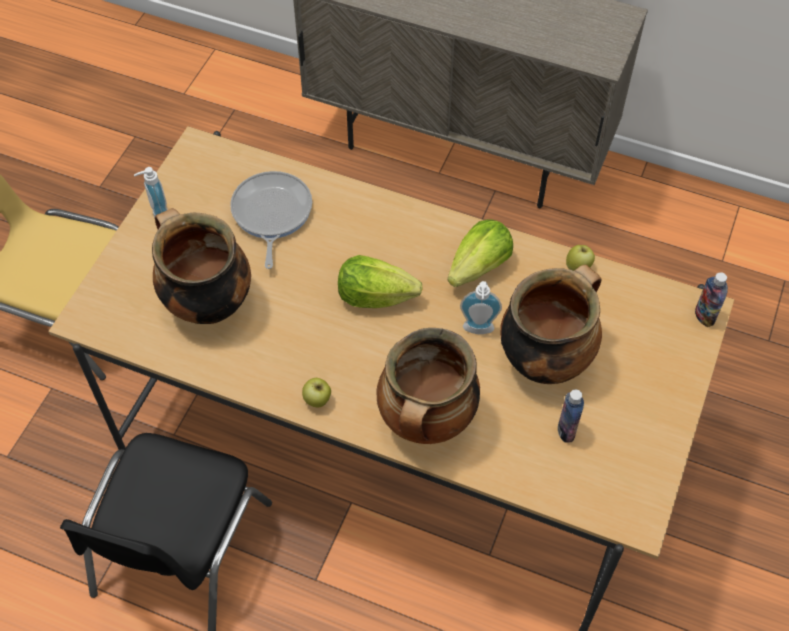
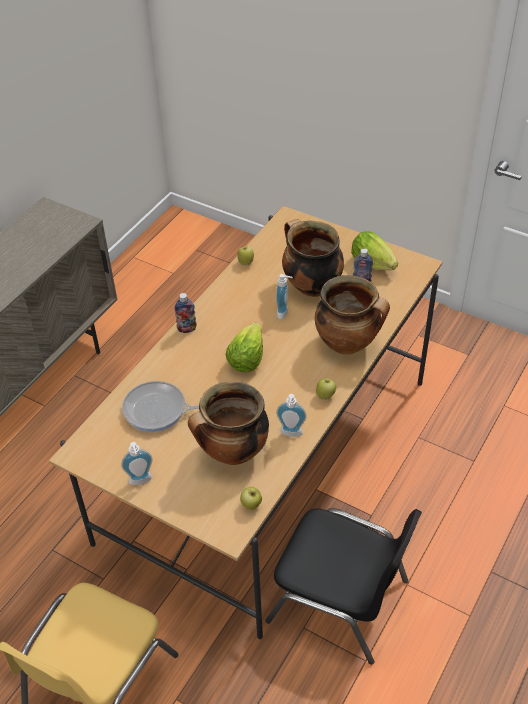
camera: 80 degrees left, 10 degrees down
lettuce [448,219,513,287] -> lettuce moved to [351,231,398,270]
bottle [695,272,728,327] -> bottle moved to [174,293,197,333]
none -> apple [240,487,262,510]
none -> soap dispenser [276,394,306,437]

